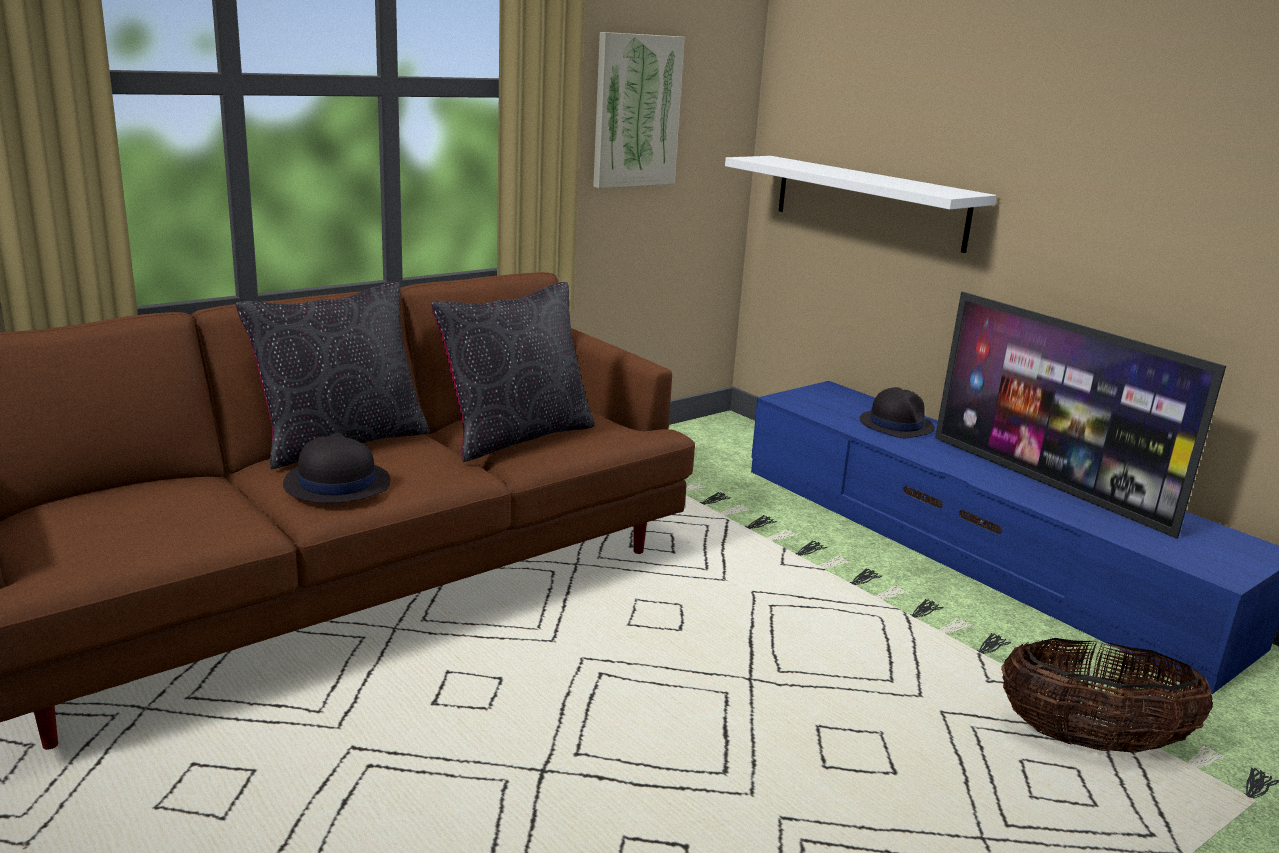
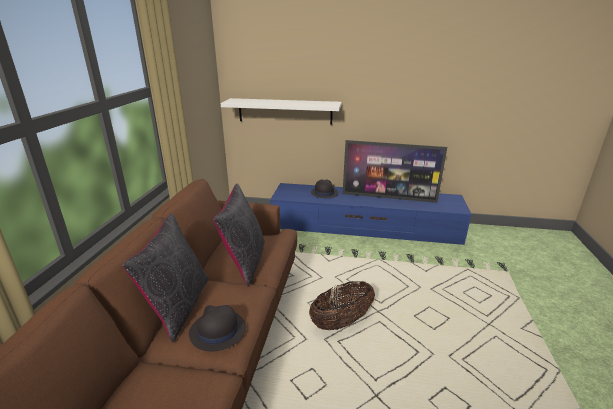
camera: 40 degrees left, 5 degrees up
picture [593,32,685,188] -> none
basket [1001,638,1213,753] -> basket moved to [309,281,375,330]

